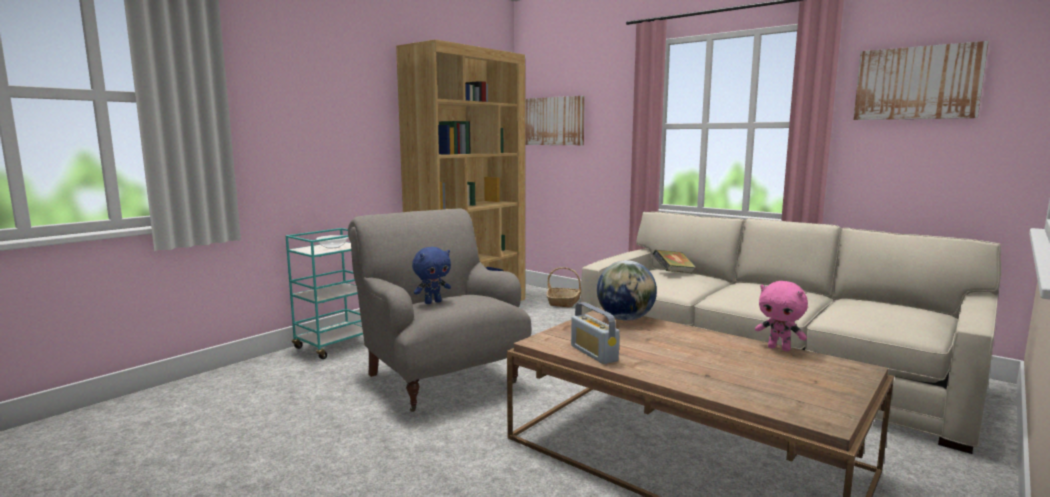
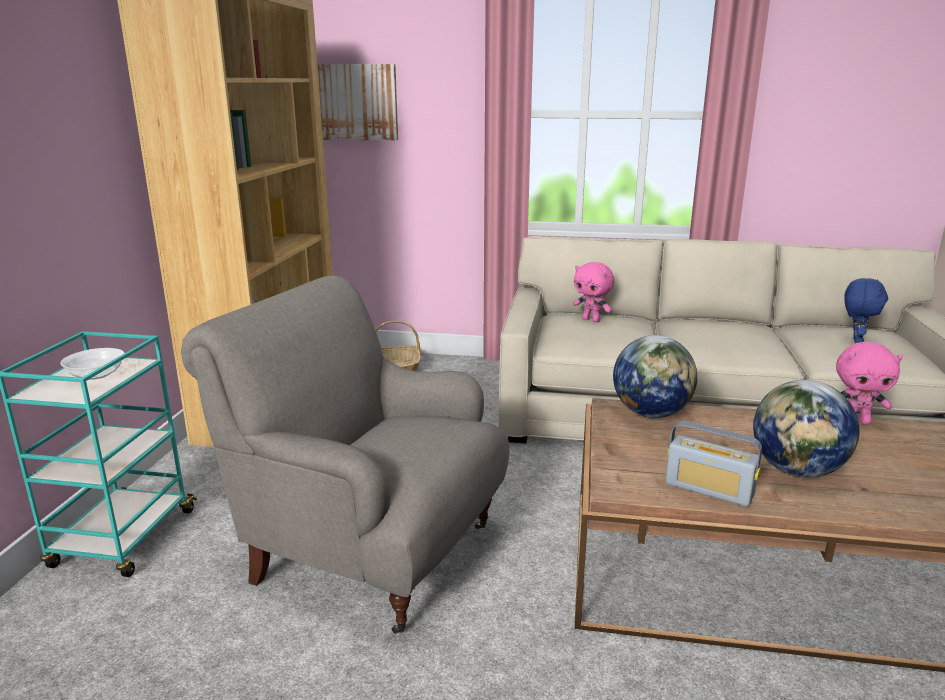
camera: 30 degrees left, 10 degrees up
blue plush toy [412,247,451,304] -> blue plush toy moved to [844,278,888,343]
book [652,250,696,273] -> pink plush toy [573,262,614,322]
picture [854,41,989,120] -> none
none -> globe [753,380,859,477]

